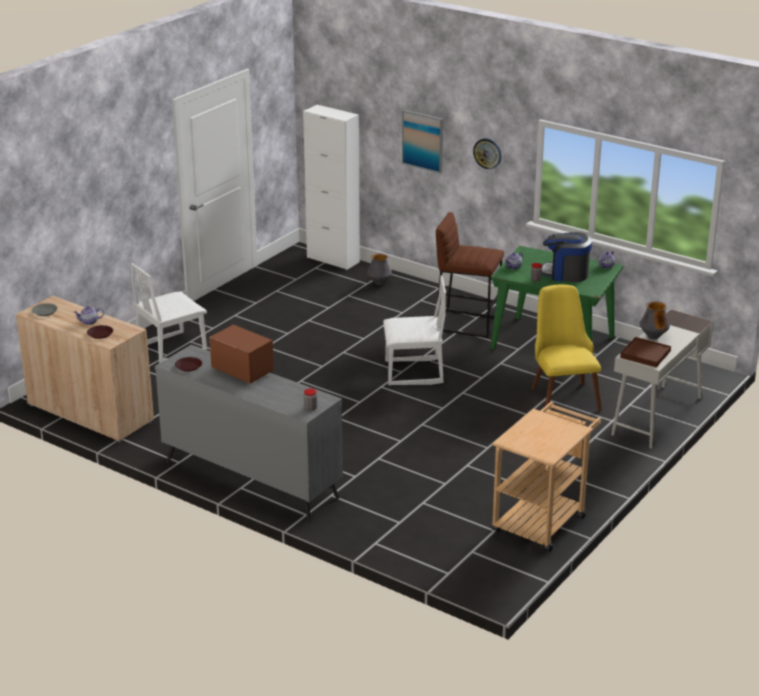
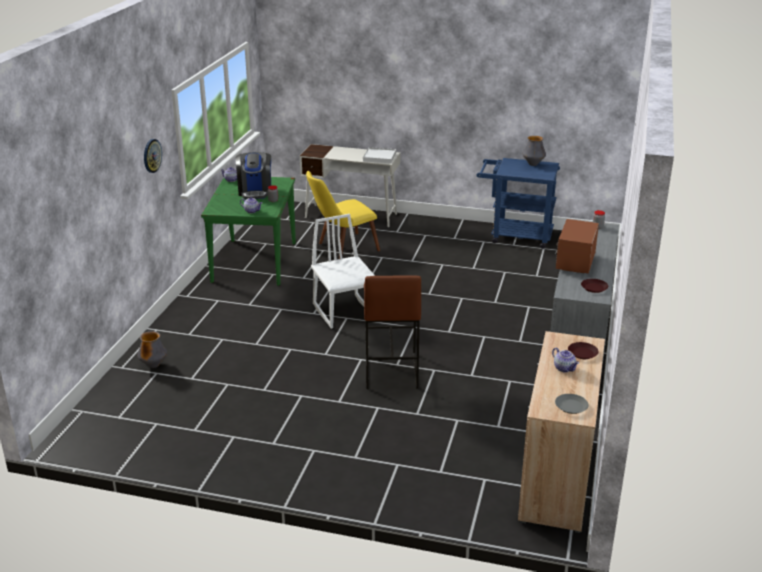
camera: 110 degrees left, 0 degrees up
white chair [131,263,207,363] -> none
white cabinet [303,105,360,270] -> none
picture [402,110,443,173] -> none
brown stool [436,212,504,338] -> brown stool moved to [364,275,421,389]
beige cart [492,402,601,552] -> blue cart [477,158,560,249]
brown tray [620,337,671,367] -> white tray [363,147,396,163]
vase [640,301,670,339] -> vase moved to [523,136,546,166]

